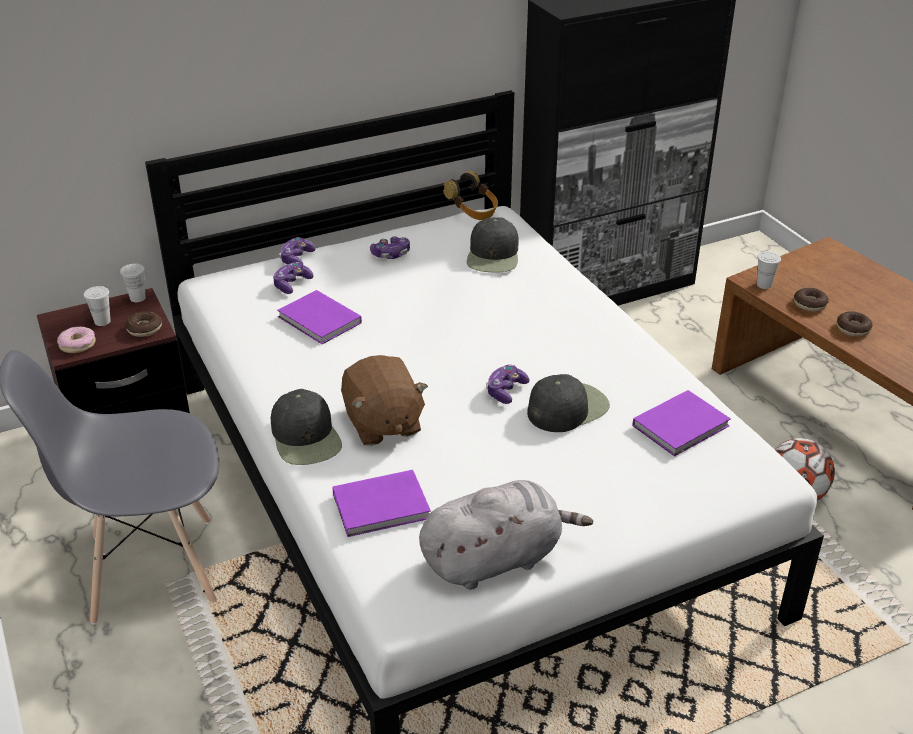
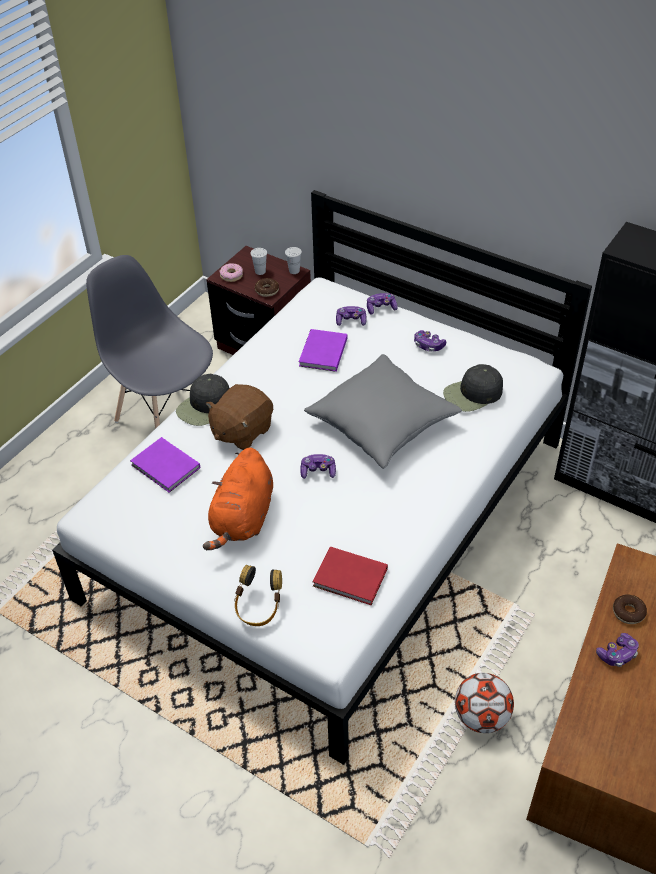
camera: 60 degrees right, 10 degrees up
grey plush toy [419,480,593,590] -> none
headphones [443,171,498,220] -> headphones moved to [234,565,282,626]
black cap [527,374,610,432] -> none
purple book [632,390,731,457] -> red book [313,547,388,605]
white cup [757,252,781,289] -> none
donut [837,311,873,336] -> game controller [596,633,639,667]
none -> orange plush toy [203,447,273,550]
none -> grey pillow [304,354,462,469]

